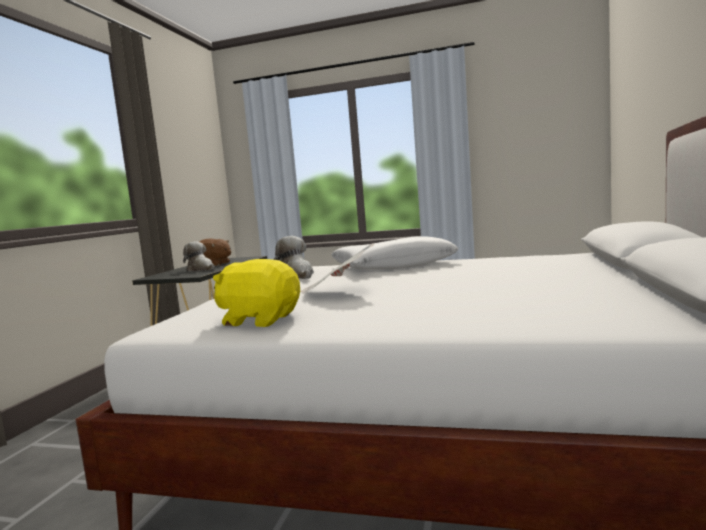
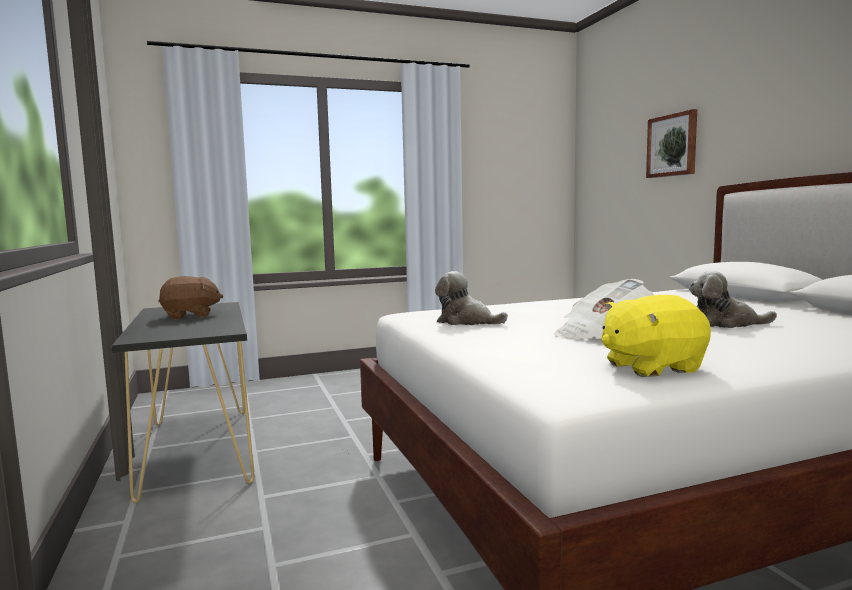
camera: 35 degrees left, 0 degrees up
plush toy [183,241,215,272] -> plush toy moved to [689,271,777,328]
white pillow [331,236,459,270] -> none
none -> picture [646,109,697,178]

